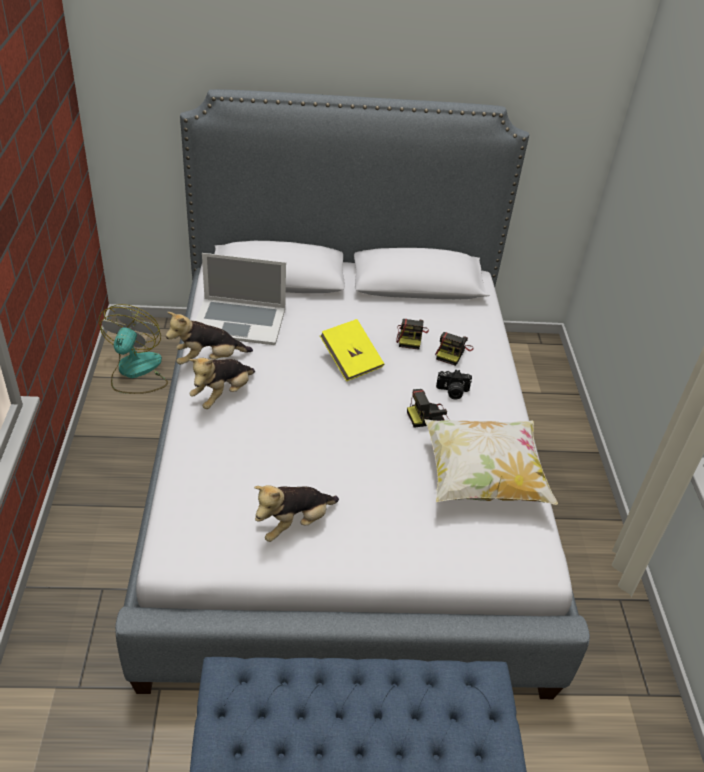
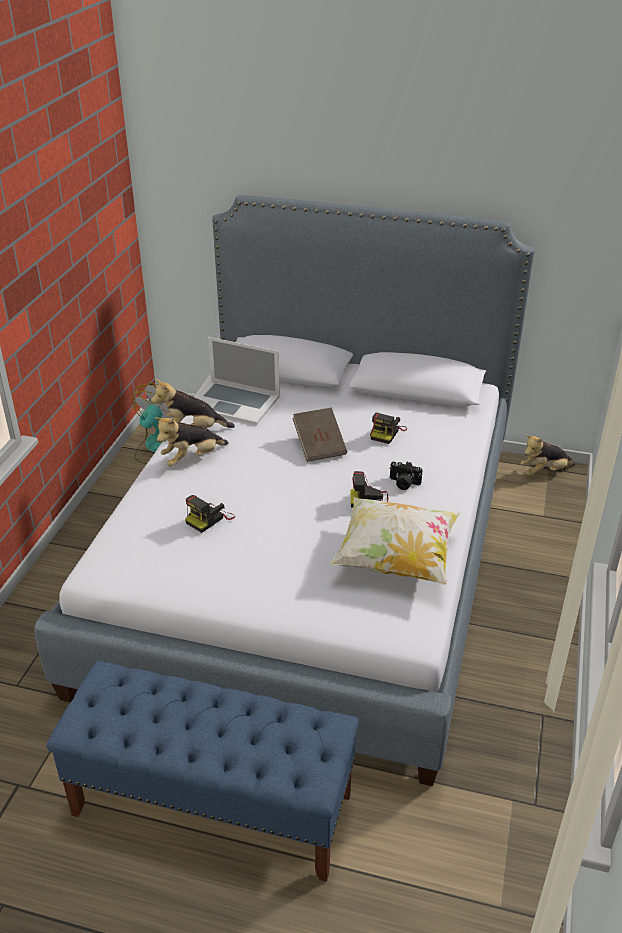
camera: 20 degrees right, 5 degrees down
plush toy [254,485,339,542] -> plush toy moved to [520,434,575,476]
yellow book [320,319,384,381] -> brown book [292,408,347,462]
camera [435,332,473,366] -> camera moved to [185,495,235,533]

